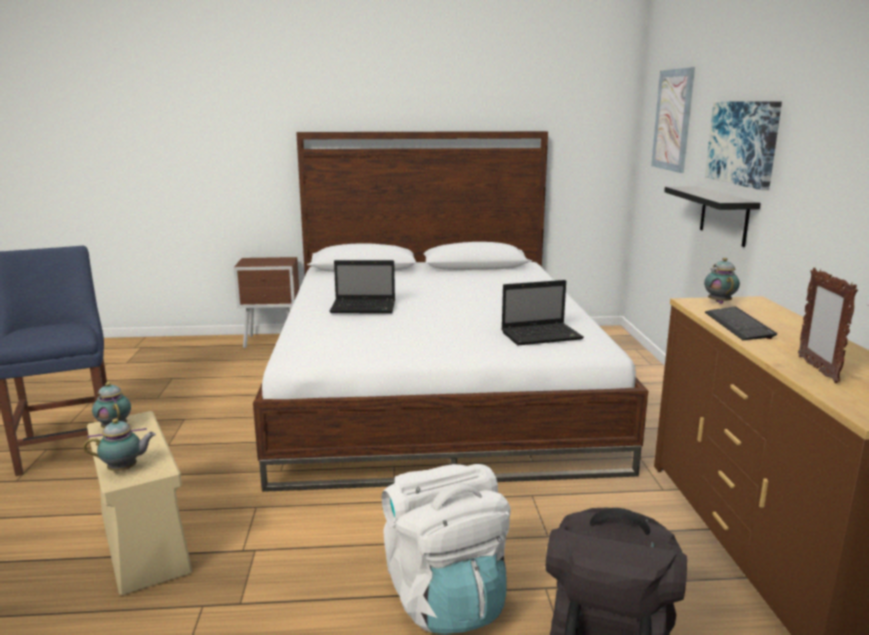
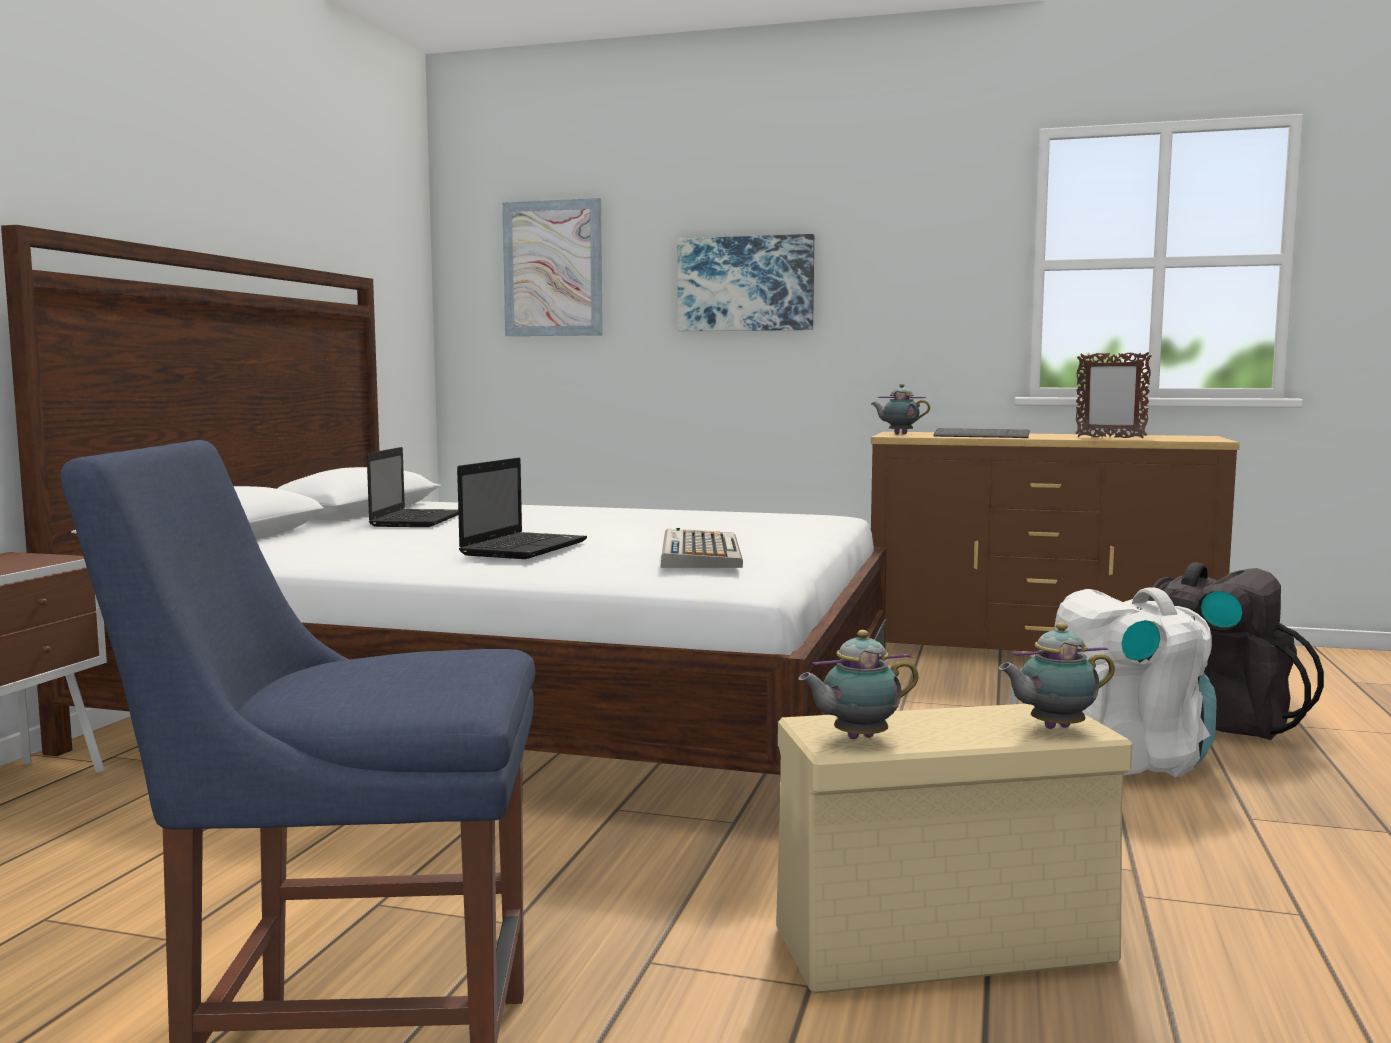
camera: 70 degrees left, 10 degrees down
teapot [83,418,156,471] -> teapot turned 105 degrees counterclockwise [998,623,1115,729]
laptop [501,280,584,345] -> laptop moved to [367,447,459,527]
black shelf [664,186,760,247] -> none
none -> keyboard [661,528,743,568]

